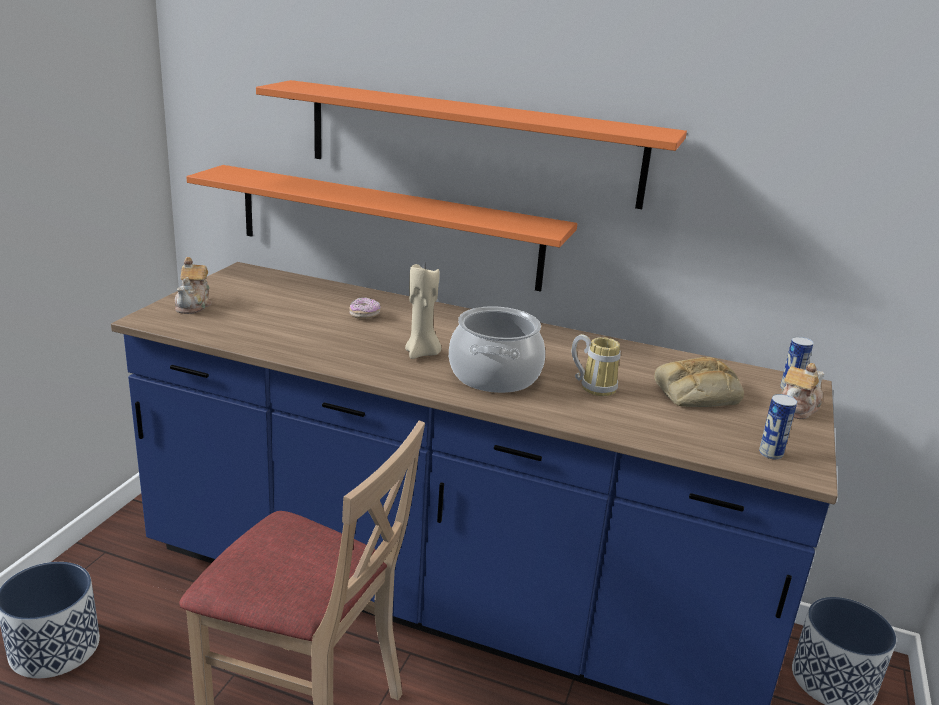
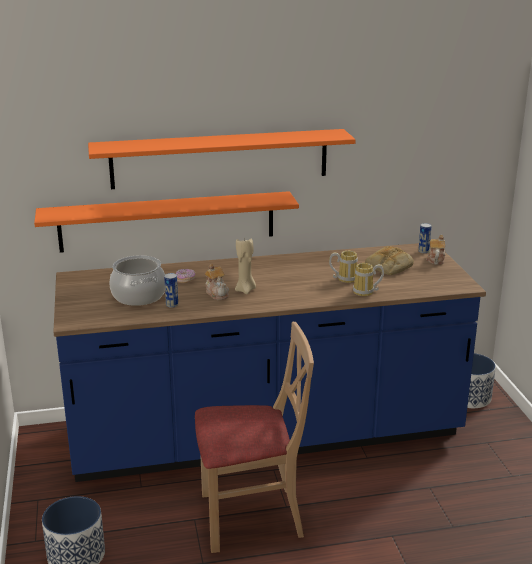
camera: 30 degrees left, 0 degrees up
teapot [174,257,212,314] -> teapot moved to [205,264,229,300]
cooking pot [449,307,545,393] -> cooking pot moved to [109,255,165,306]
can [759,394,797,459] -> can moved to [164,273,178,308]
none -> mug [353,263,384,296]

